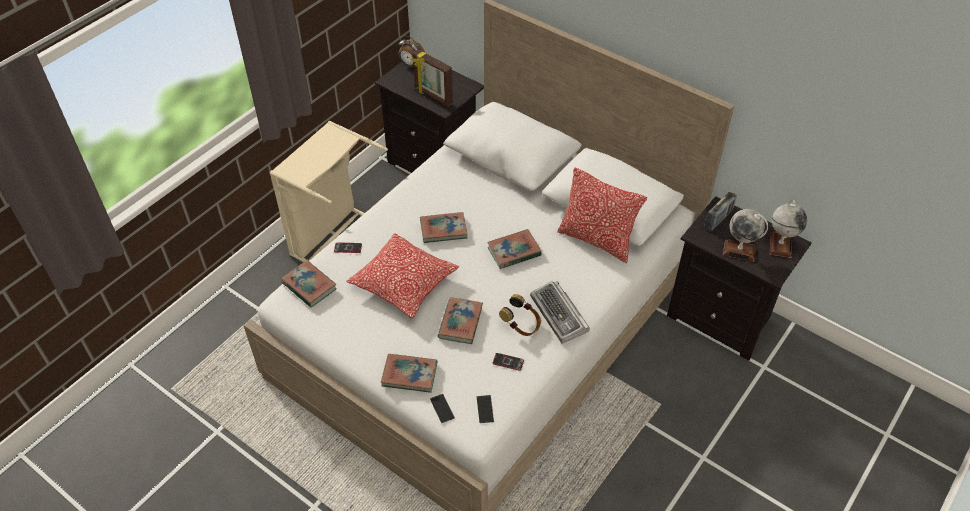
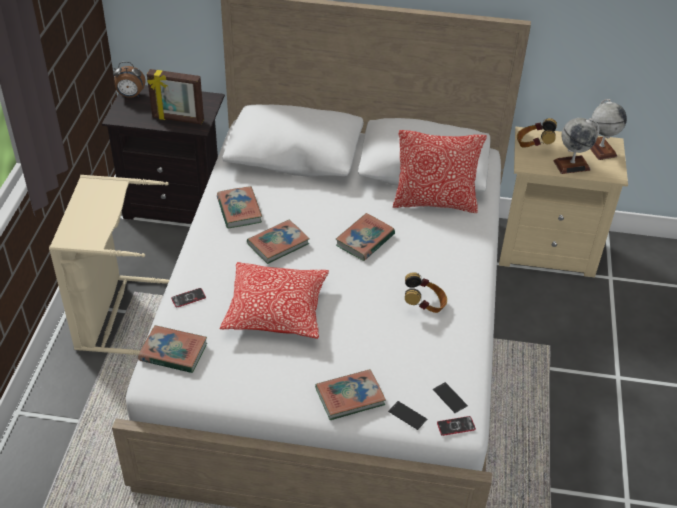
camera: 30 degrees left, 5 degrees down
book [438,297,483,344] -> book moved to [217,186,262,228]
phone [492,353,524,371] -> phone moved to [437,416,476,436]
keyboard [530,281,590,344] -> none
black nightstand [667,196,812,361] -> beige nightstand [499,127,628,277]
radio [704,192,737,231] -> headphones [517,118,557,147]

